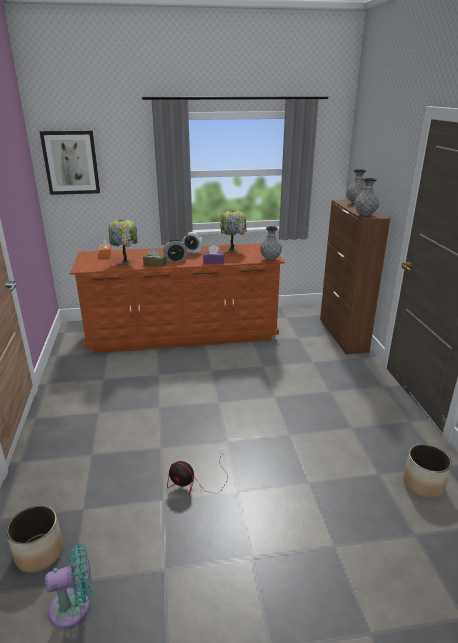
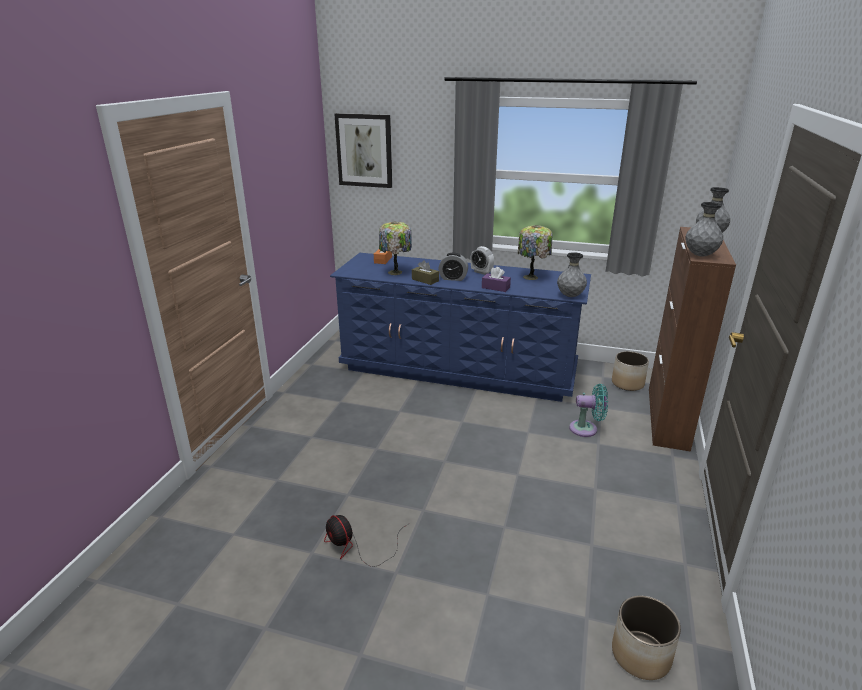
camera: 25 degrees right, 0 degrees up
planter [6,505,63,573] -> planter moved to [612,351,649,391]
turquoise fan [45,544,92,628] -> turquoise fan moved to [569,384,608,437]
brown dresser [70,243,285,353] -> blue dresser [330,253,591,402]

